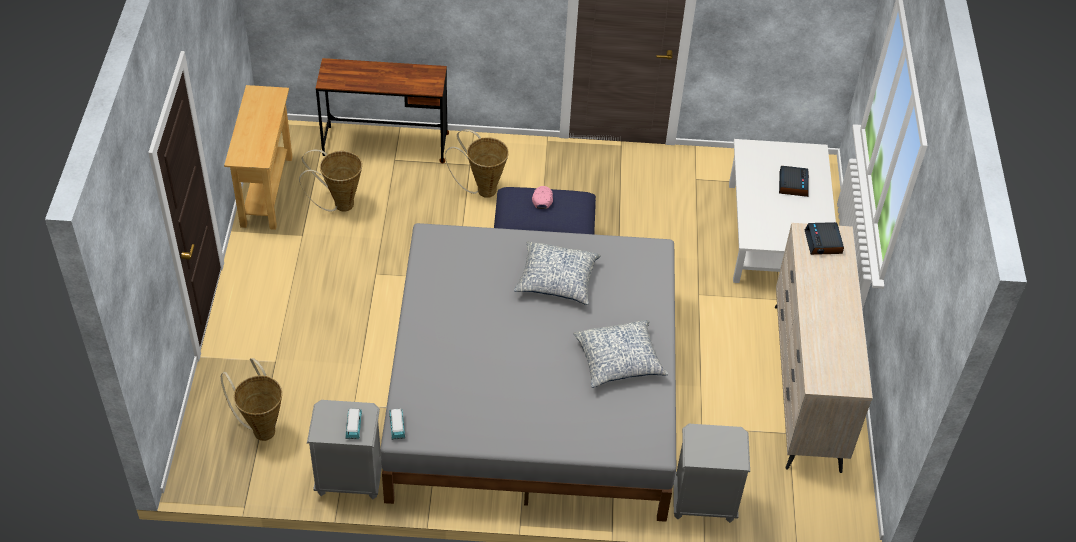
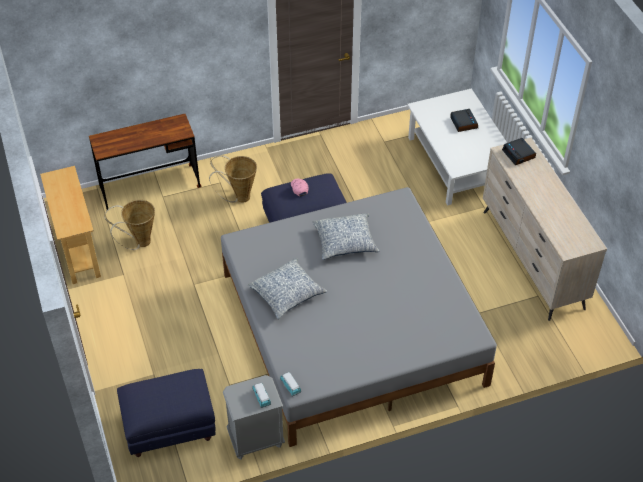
camera: 20 degrees left, 0 degrees up
basket [221,358,282,441] -> blue ottoman [117,369,216,457]
pillow [573,320,668,388] -> pillow moved to [248,258,327,319]
grey nightstand [673,424,750,523] -> none

